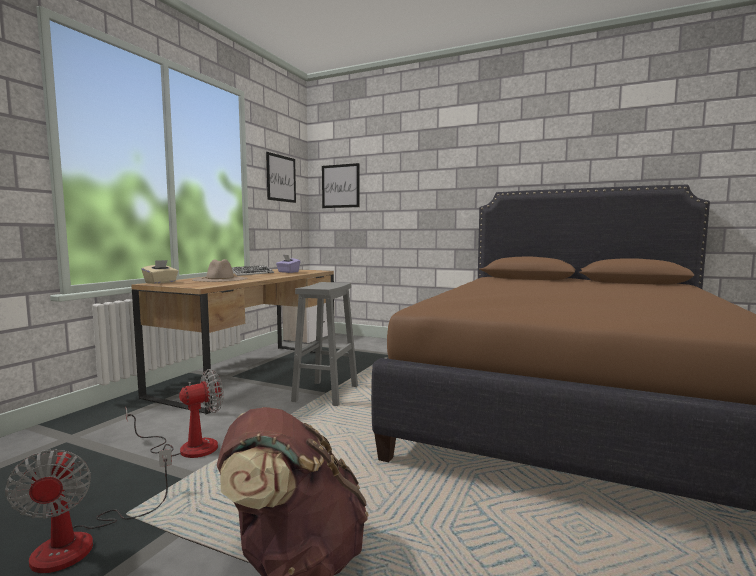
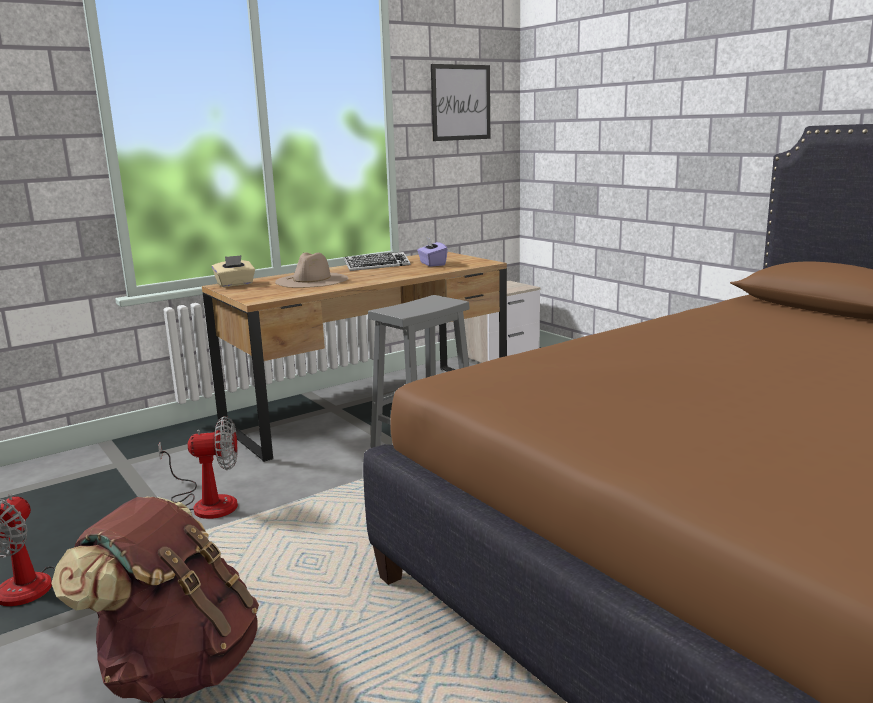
camera: 30 degrees right, 10 degrees up
picture [322,163,360,208] -> none

